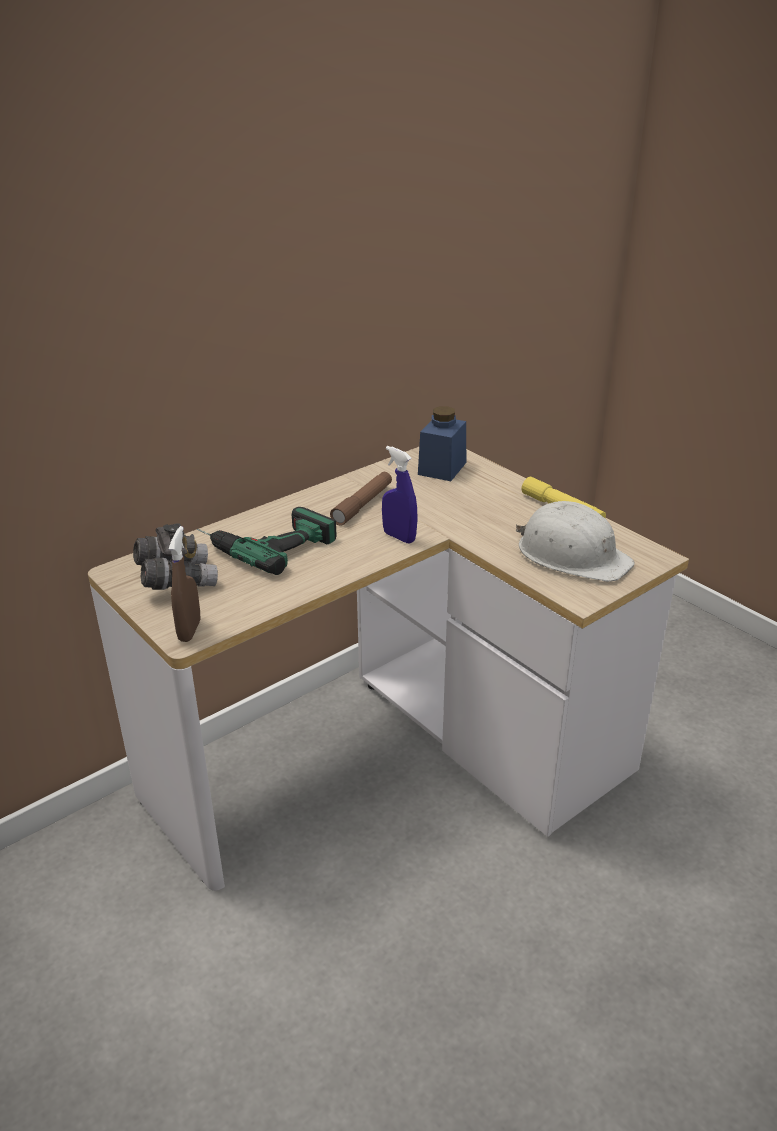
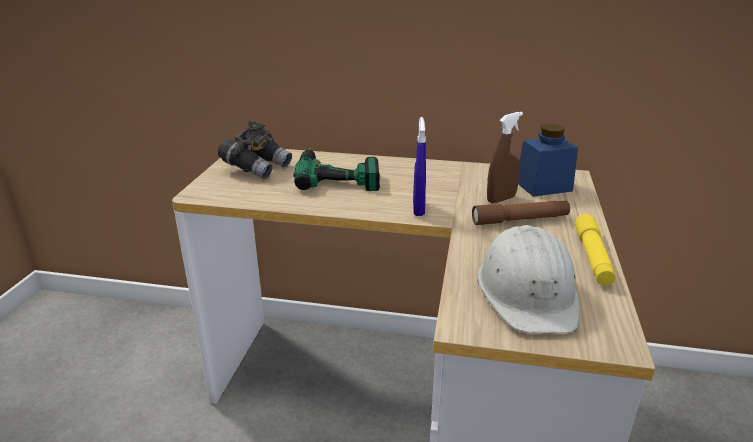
camera: 50 degrees right, 5 degrees down
brown spray bottle [169,526,201,642] -> brown spray bottle moved to [487,112,523,203]
brown flashlight [330,472,392,526] -> brown flashlight moved to [472,201,570,225]

